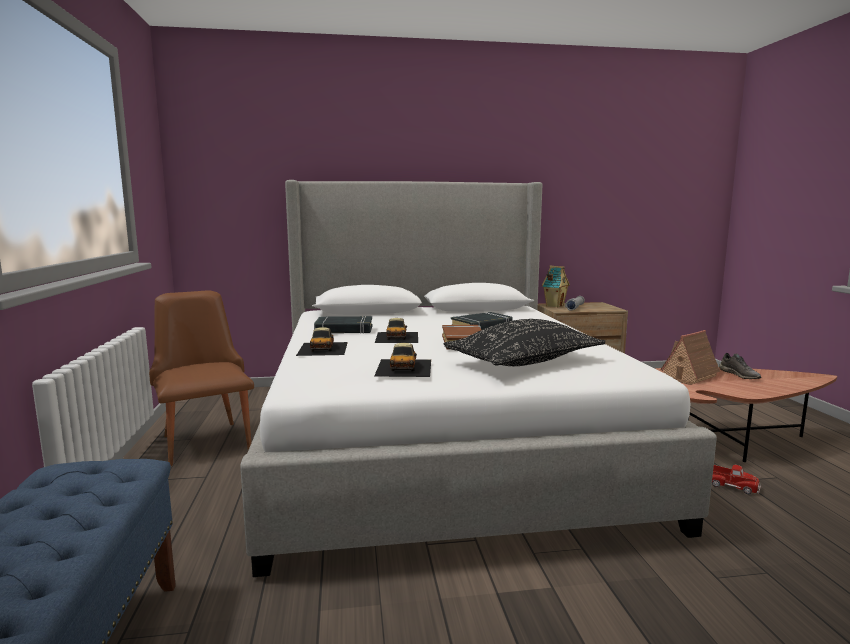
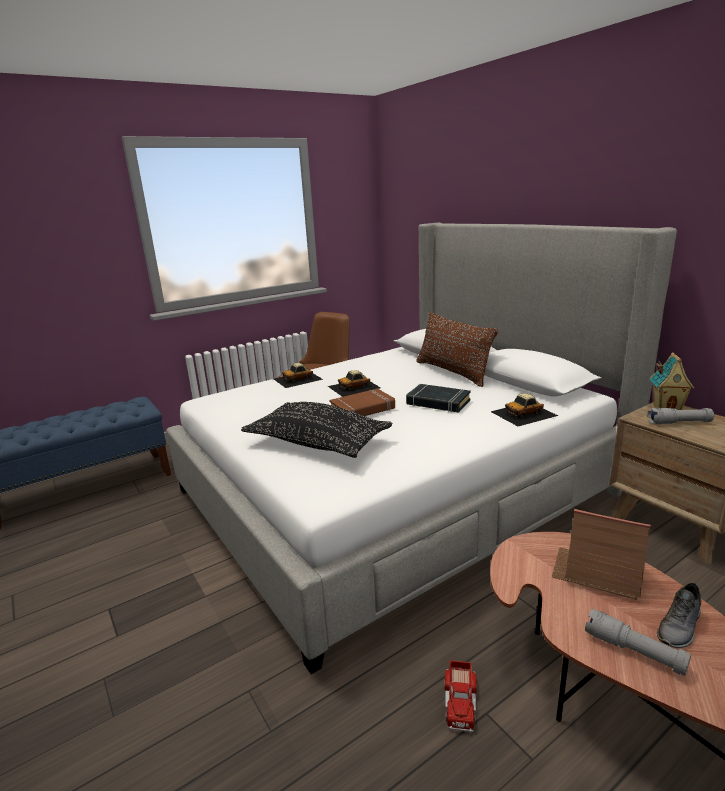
camera: 65 degrees right, 10 degrees up
black book [314,316,372,334] -> none
toy car [374,343,431,377] -> toy car moved to [491,393,558,426]
none -> brown pillow [416,312,499,387]
none -> grey flashlight [585,609,691,676]

